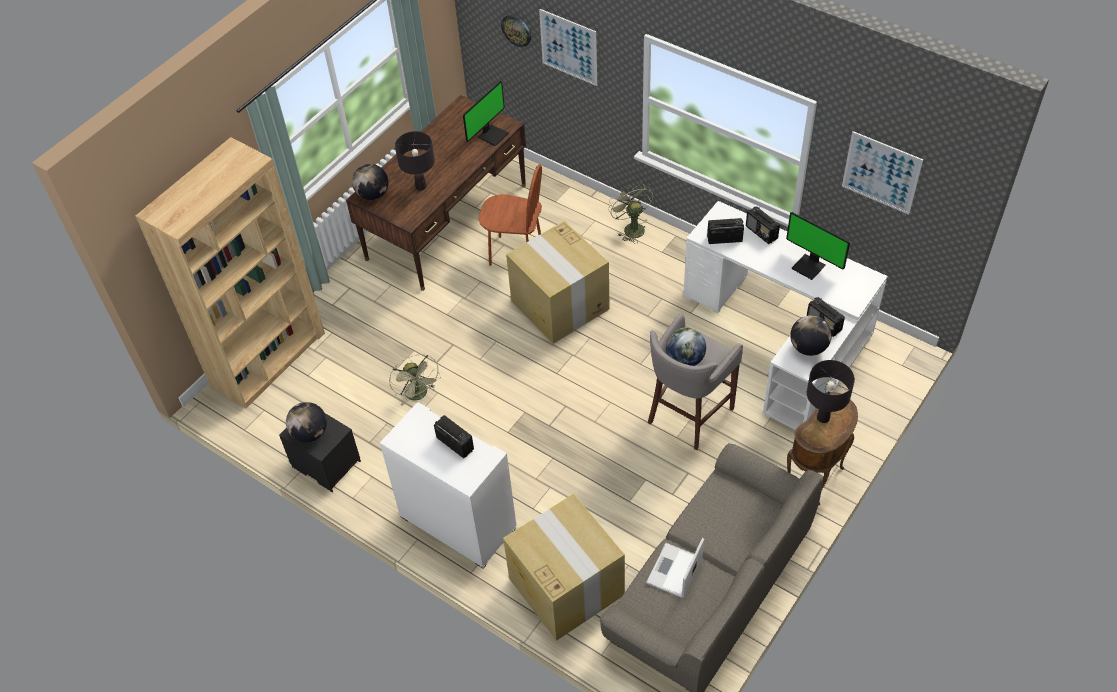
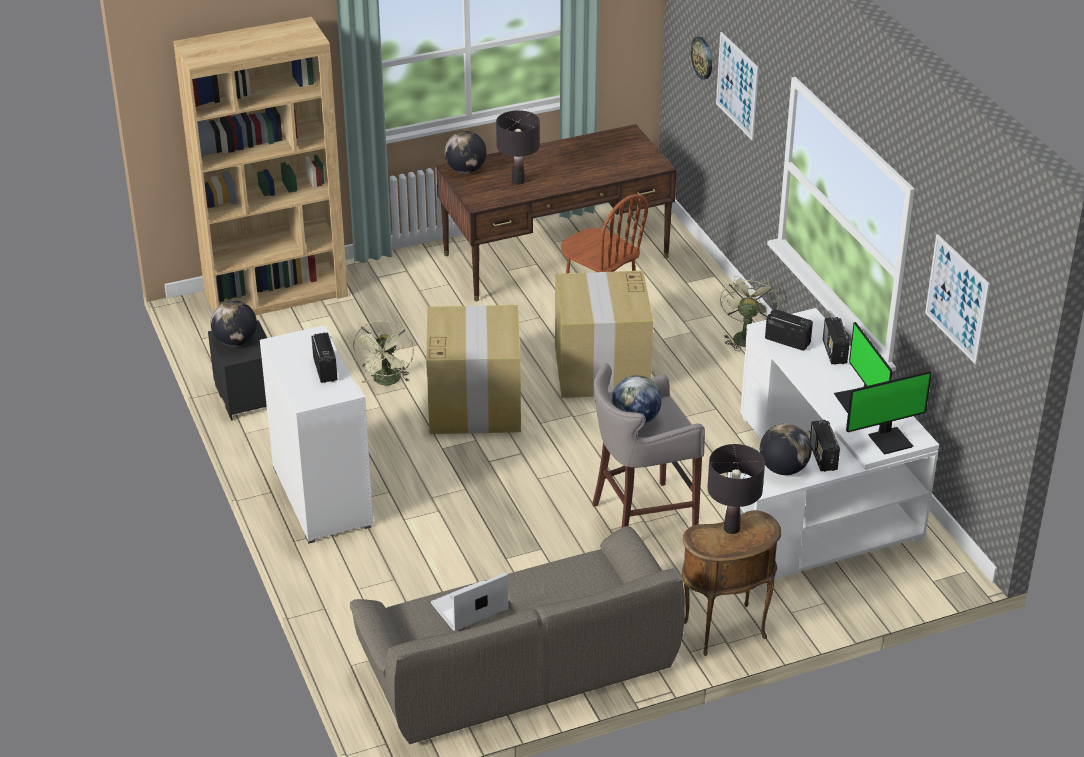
camera: 30 degrees right, 15 degrees down
monitor [463,81,508,146] -> monitor moved to [846,371,932,455]
cardboard box [503,494,625,641] -> cardboard box moved to [426,305,521,434]

